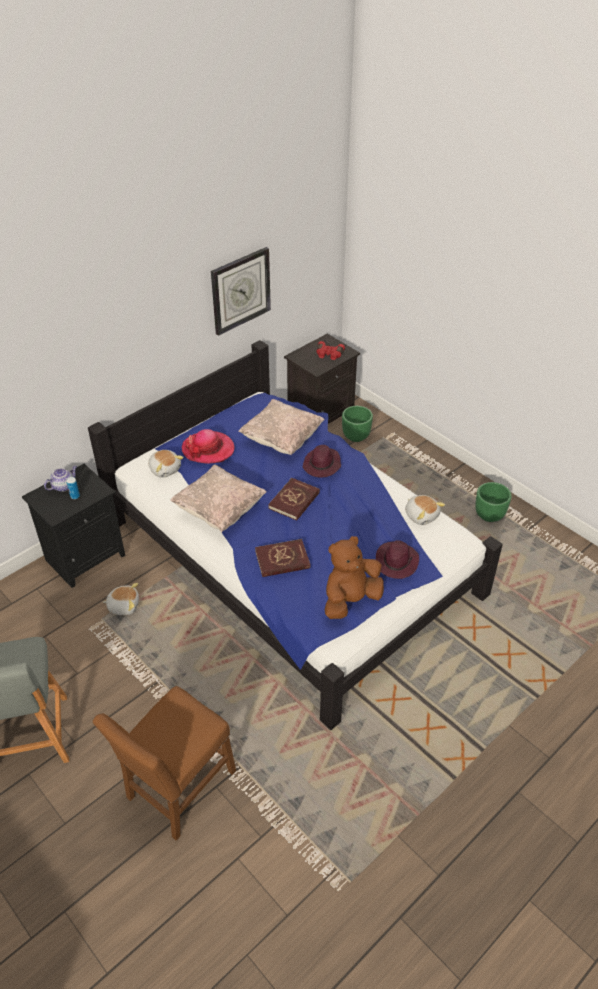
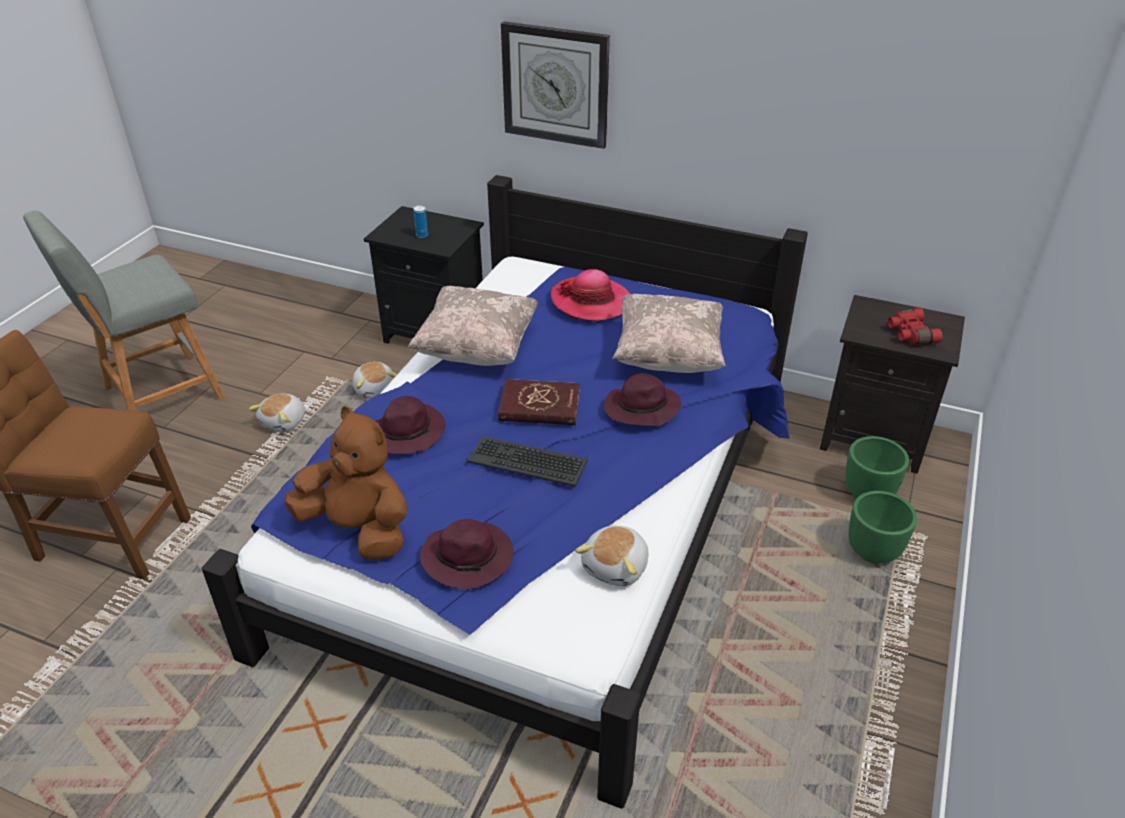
camera: 65 degrees right, 5 degrees down
teapot [44,466,77,492] -> none
plush toy [148,450,184,478] -> plush toy moved to [249,393,305,432]
wall clock [211,247,271,336] -> wall clock moved to [501,21,610,149]
red book [255,539,310,577] -> purple hat [376,396,445,454]
green planter [475,482,512,522] -> green planter moved to [848,491,917,563]
none -> keyboard [467,436,588,487]

